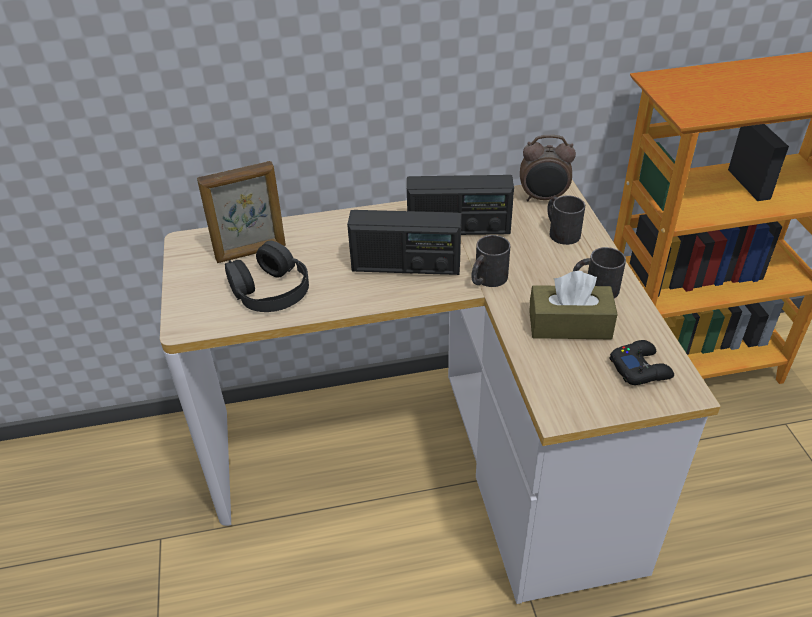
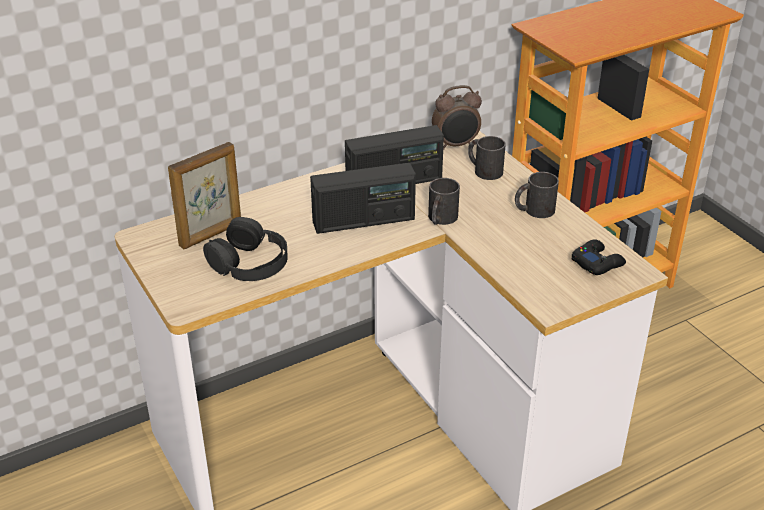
camera: 20 degrees left, 5 degrees down
brown tissue box [529,271,618,339] -> none

